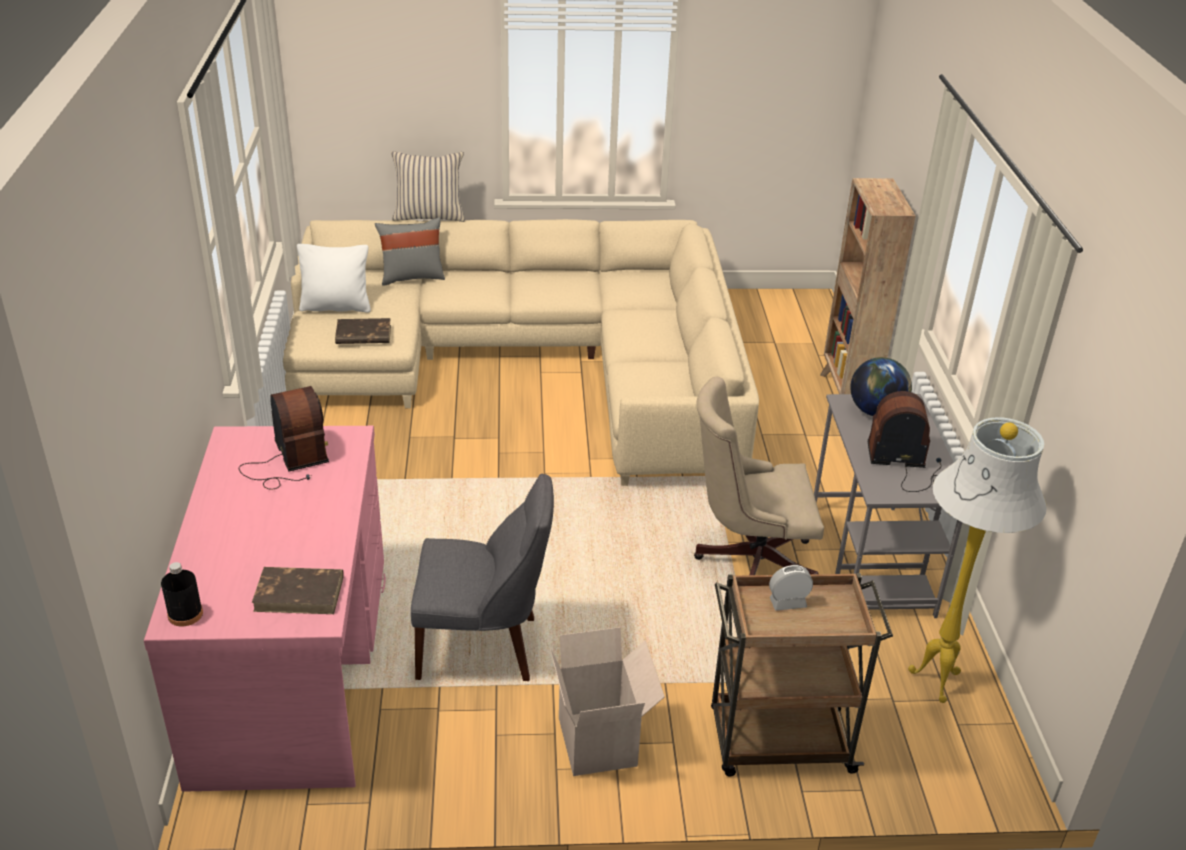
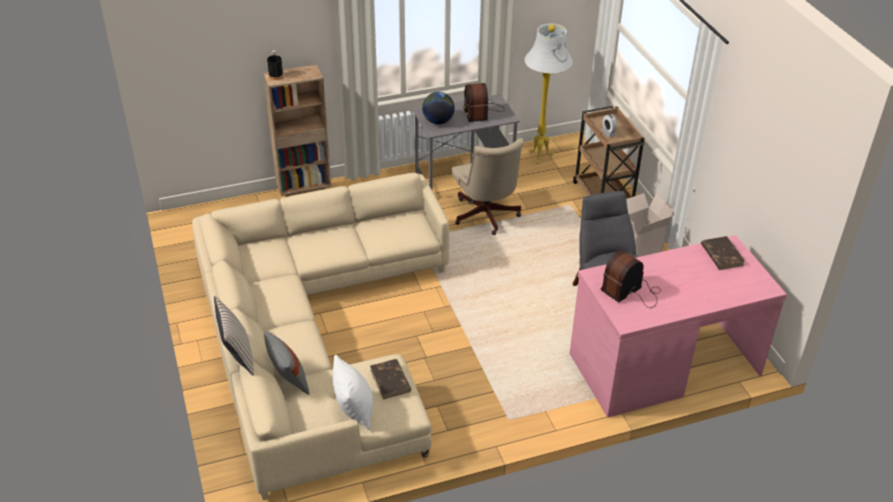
camera: 105 degrees left, 5 degrees up
black bottle [161,562,203,626] -> black bottle moved to [267,50,283,80]

